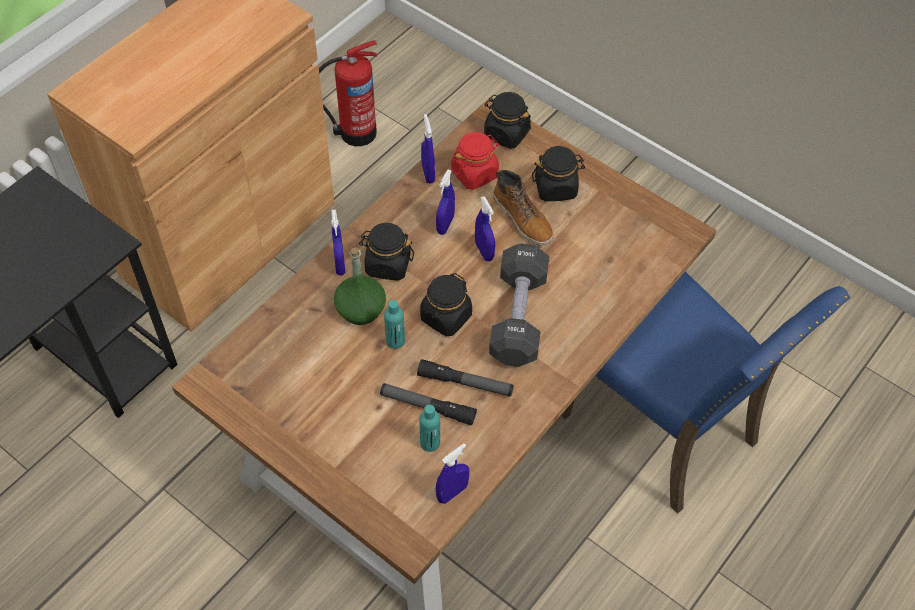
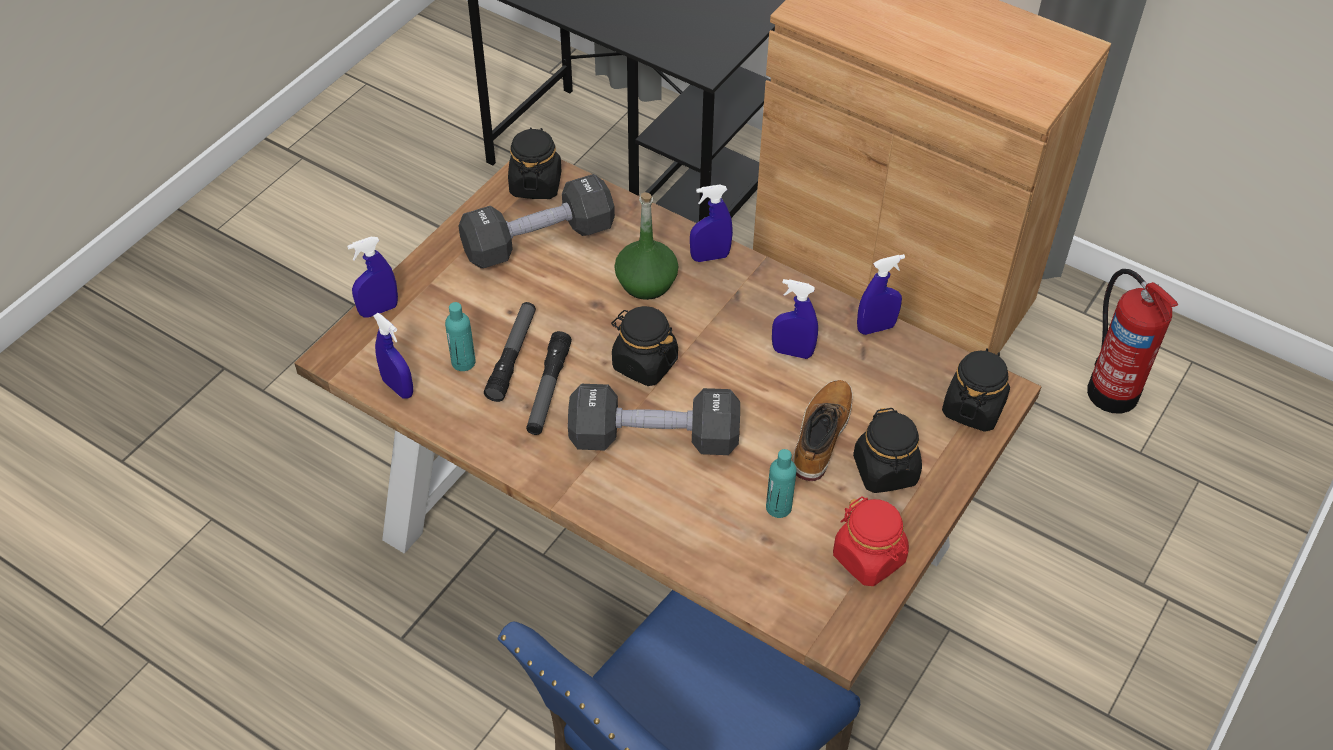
camera: 85 degrees right, 5 degrees down
black jar [359,223,414,281] -> black jar moved to [508,127,562,199]
turquoise bottle [384,300,405,349] -> turquoise bottle moved to [766,449,797,518]
red jar [451,132,500,190] -> red jar moved to [833,496,909,586]
blue spray bottle [475,196,495,261] -> blue spray bottle moved to [347,237,398,318]
boot [493,169,554,245] -> boot turned 150 degrees clockwise [792,380,853,481]
none -> black dumbbell [458,174,615,268]

